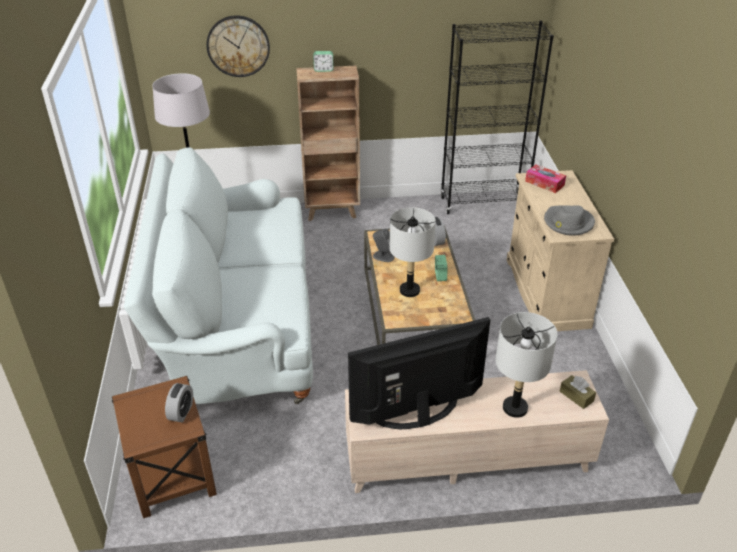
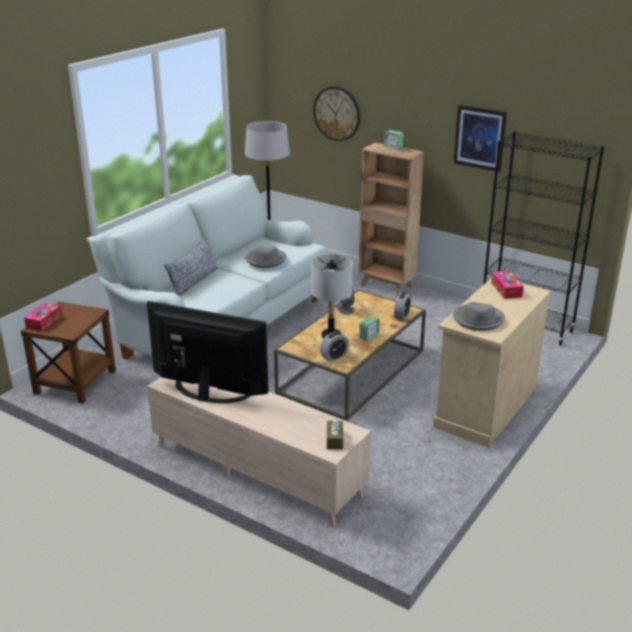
camera: 40 degrees right, 10 degrees down
alarm clock [165,383,193,422] -> alarm clock moved to [320,332,349,362]
grey table lamp [496,312,557,418] -> none
none -> tissue box [24,302,62,331]
none -> pillow [164,236,219,297]
none -> grey hat [245,246,287,268]
none -> picture [454,105,507,172]

